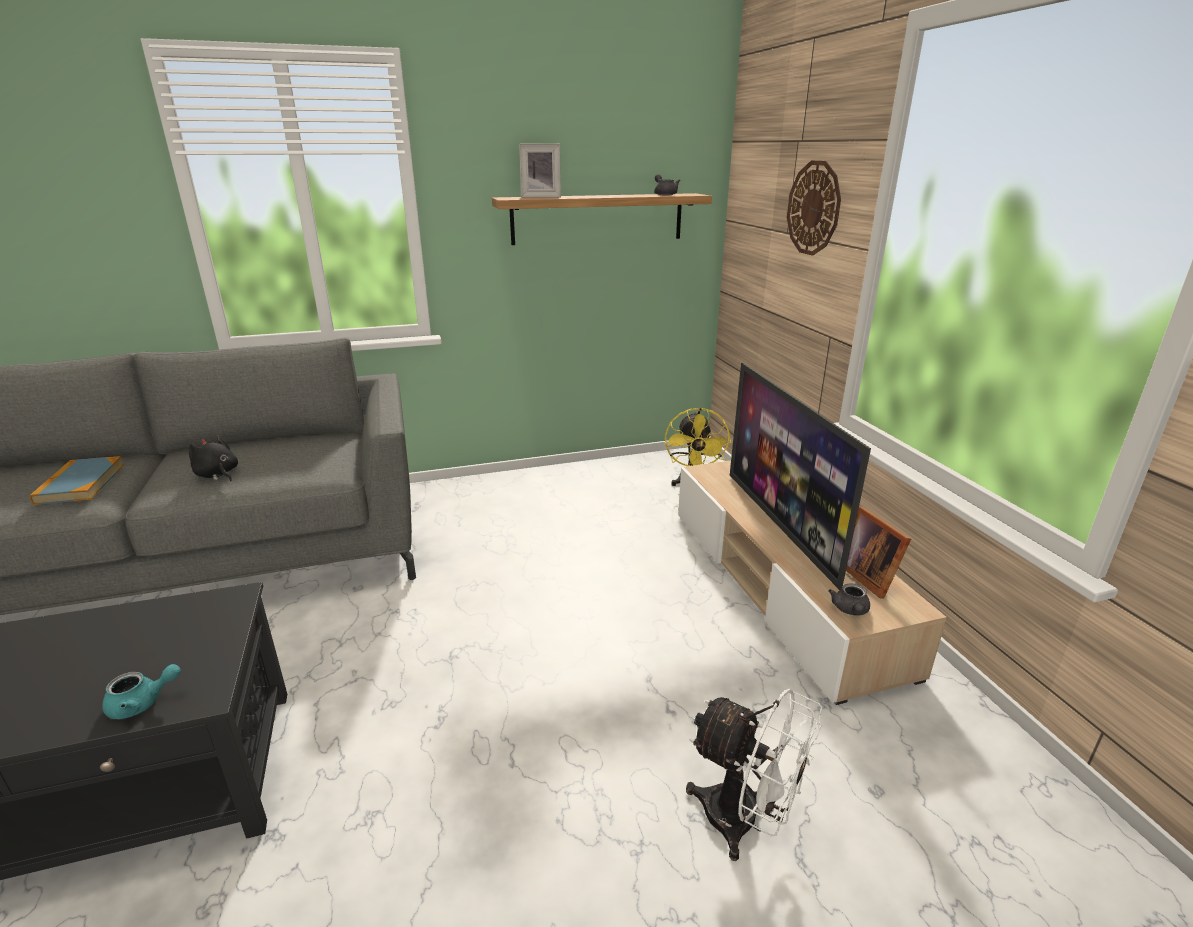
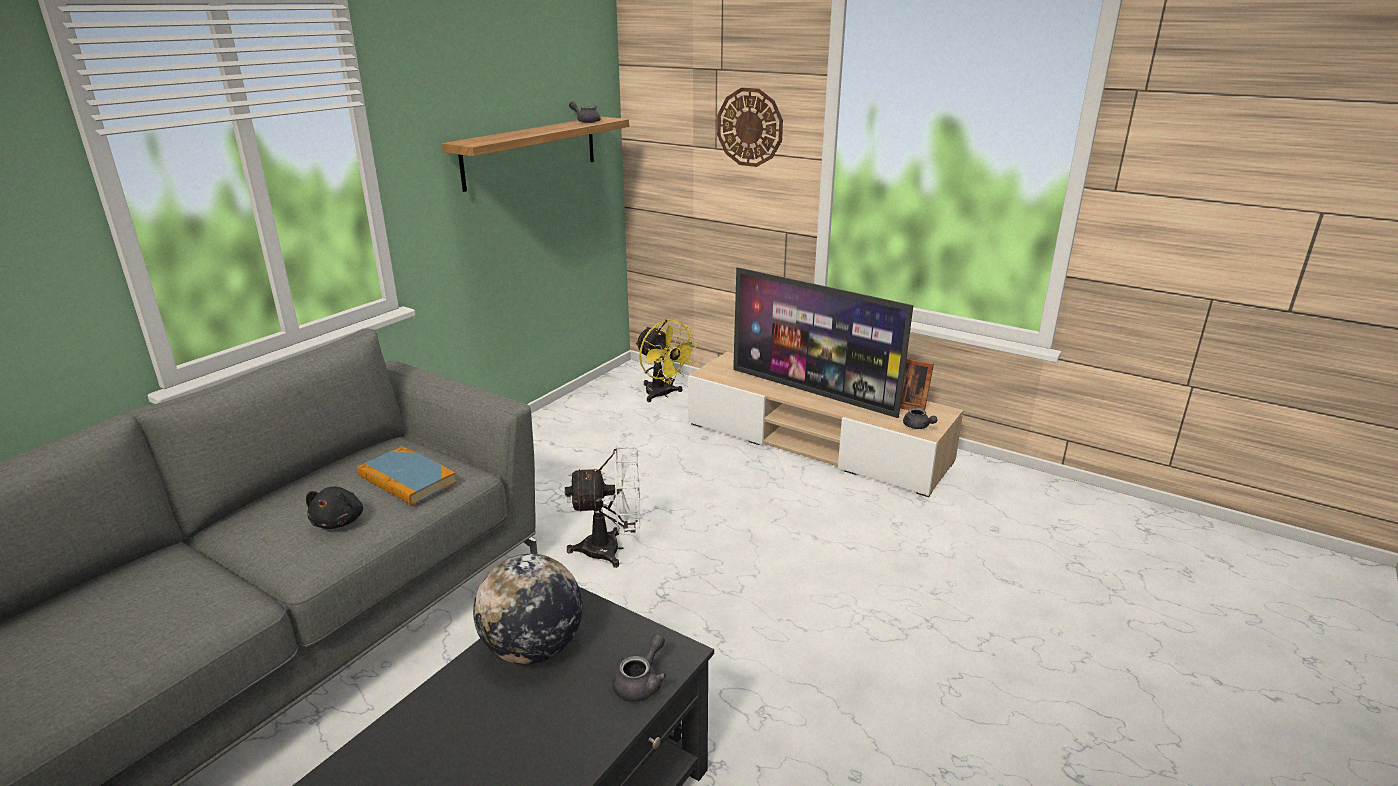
camera: 40 degrees left, 0 degrees up
book [30,456,124,505] -> book moved to [357,446,457,505]
turquoise teapot [102,664,181,719] -> grey teapot [612,634,667,702]
black plush toy [189,435,238,481] -> black plush toy turned 90 degrees counterclockwise [306,486,363,529]
picture frame [519,144,561,198] -> none
white fan [686,689,822,861] -> white fan moved to [565,445,640,568]
none -> globe [473,554,582,665]

